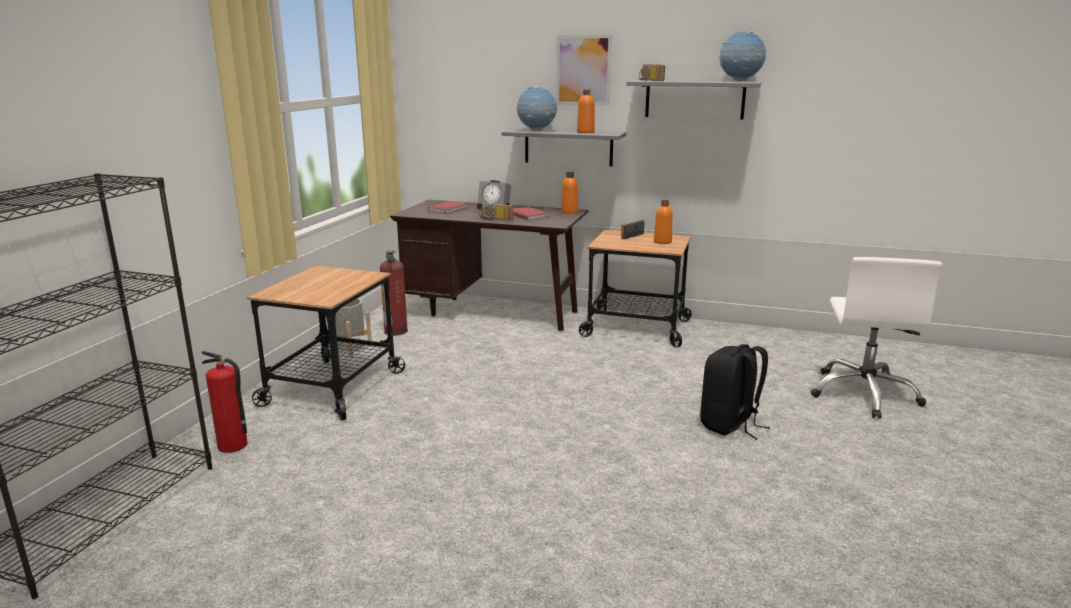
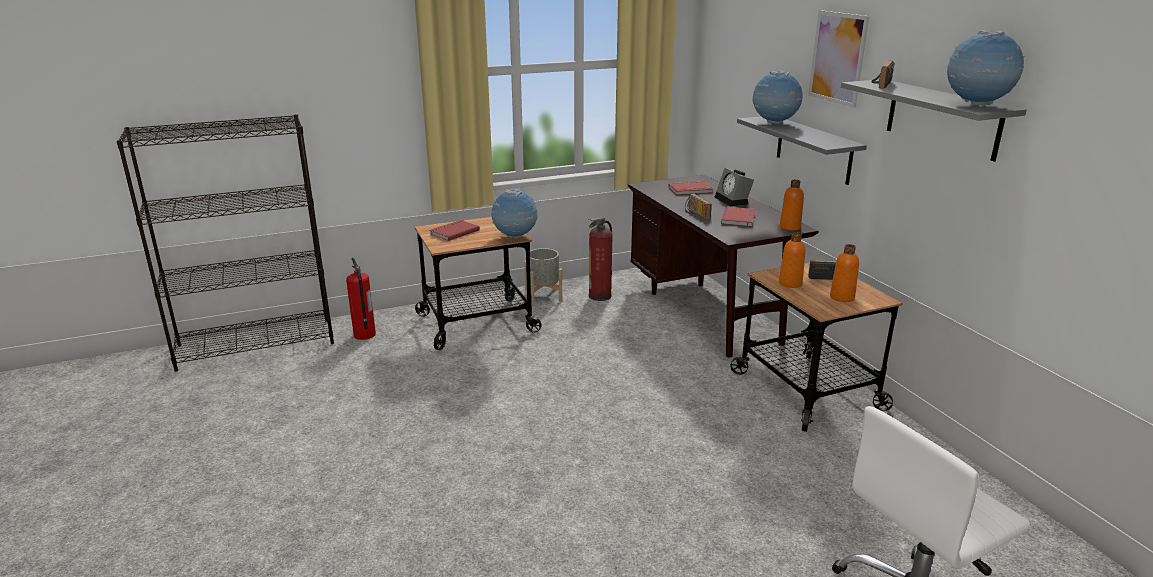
camera: 50 degrees right, 5 degrees up
orange bottle [577,89,595,133] -> orange bottle moved to [779,232,805,288]
black backpack [700,344,770,440] -> none
none -> red book [429,220,480,241]
none -> globe [491,189,538,238]

